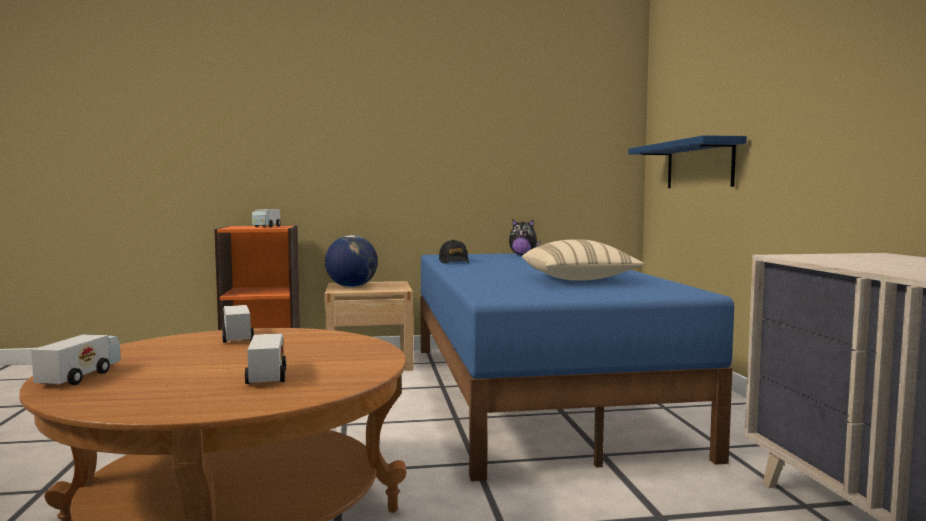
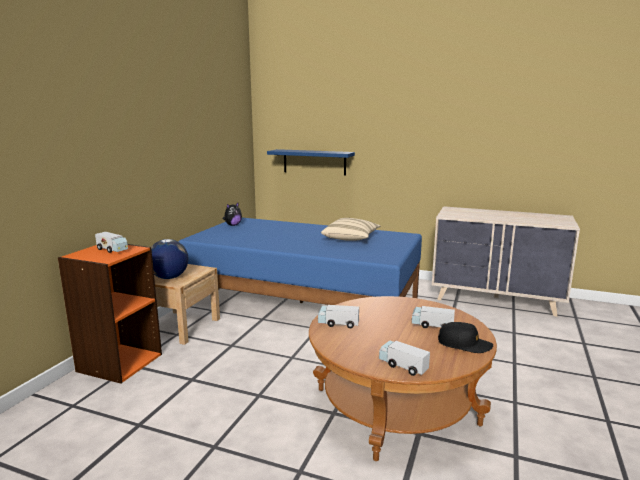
camera: 60 degrees left, 10 degrees up
black cap [439,240,470,263] -> black cap moved to [438,322,493,353]

